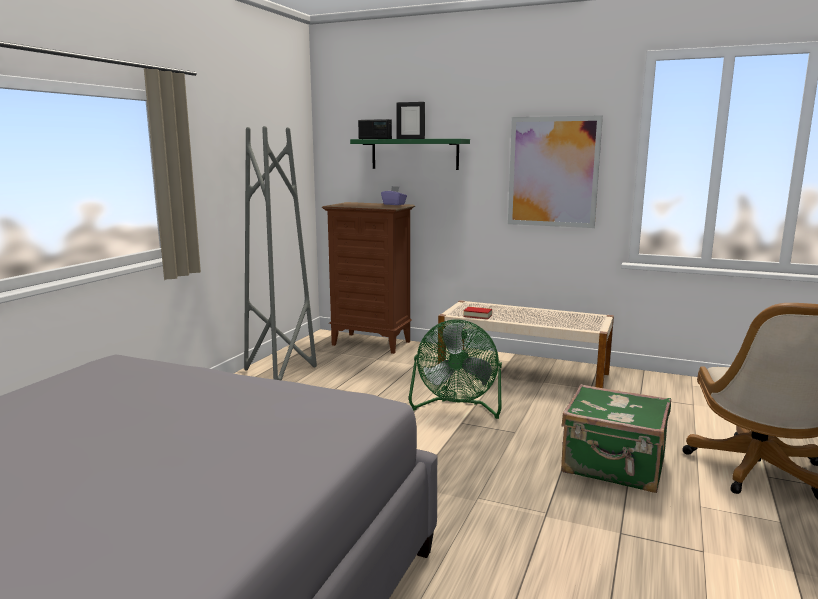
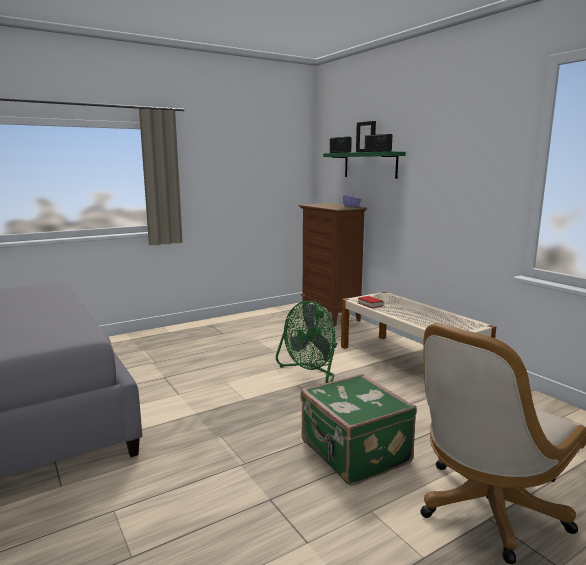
camera: 35 degrees right, 0 degrees up
grey clothes rack [244,126,317,380] -> none
picture [508,115,603,228] -> none
none -> radio [365,134,392,152]

